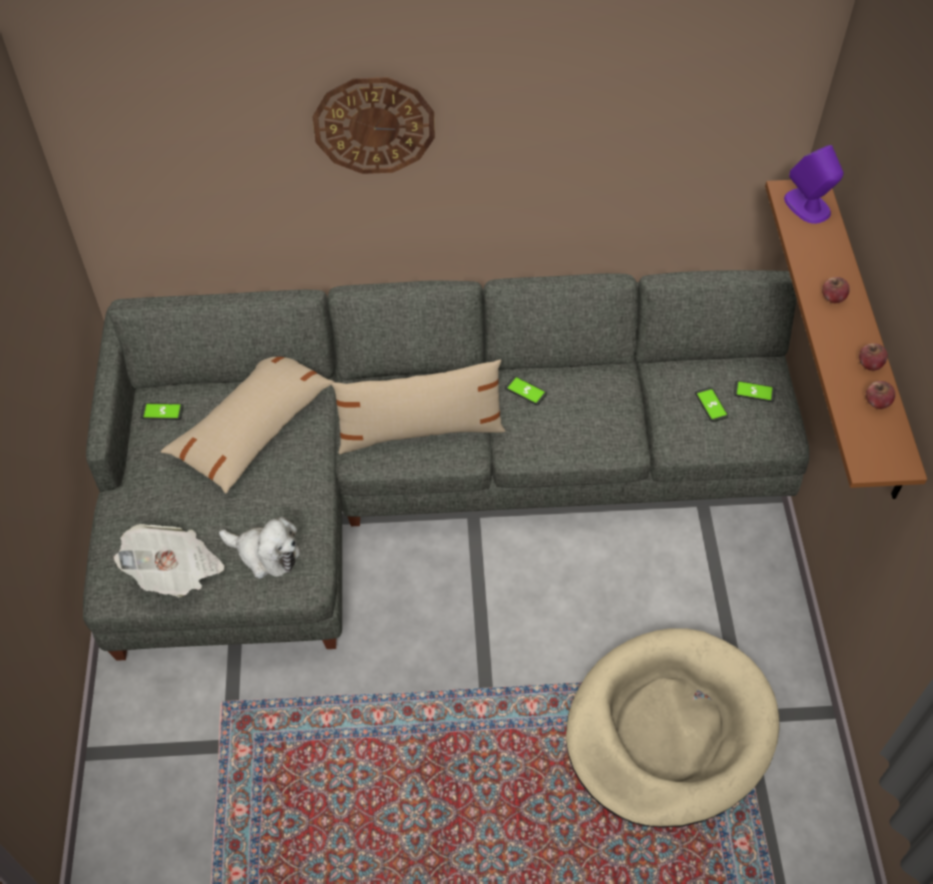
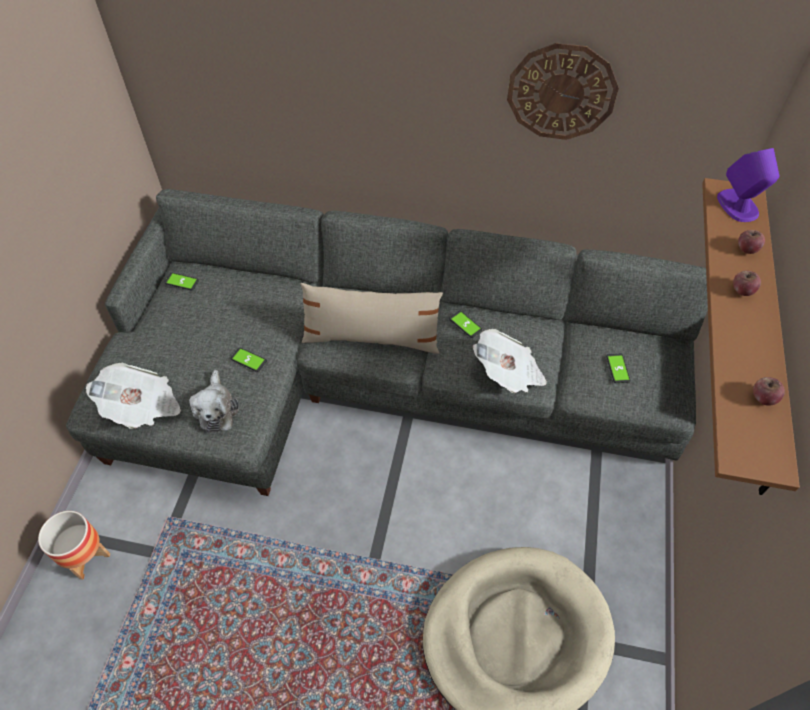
camera: 15 degrees right, 0 degrees up
beige pillow [161,357,334,494] -> none
plush toy [219,517,300,579] -> plush toy turned 45 degrees clockwise [189,370,239,433]
wall clock [312,77,435,174] -> wall clock moved to [507,43,619,140]
phone [734,381,776,402] -> phone moved to [230,348,267,372]
apple [859,343,888,371] -> apple moved to [738,230,765,254]
none -> planter [38,511,110,580]
none -> newspaper [473,329,547,393]

